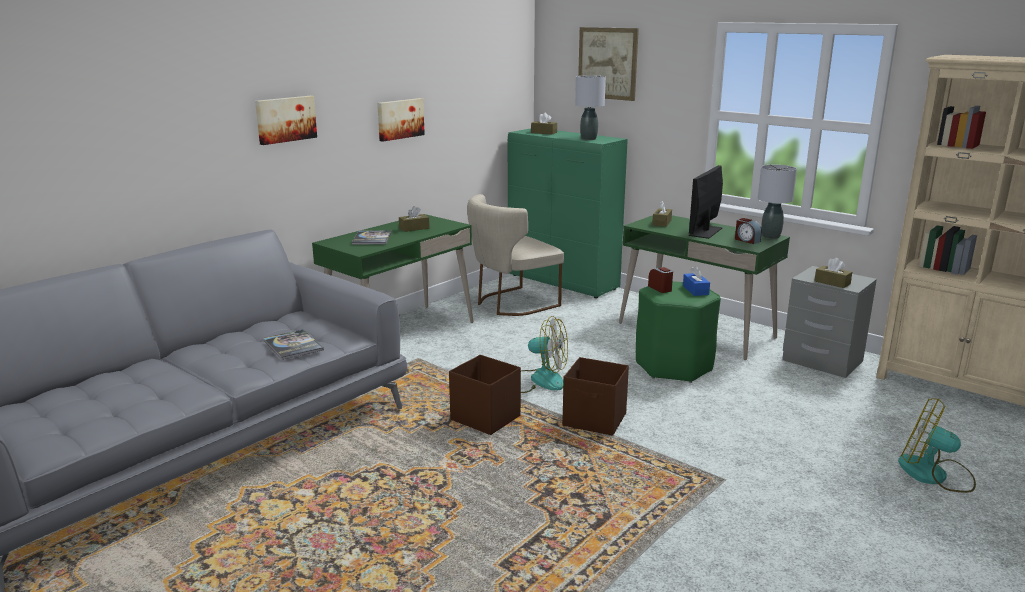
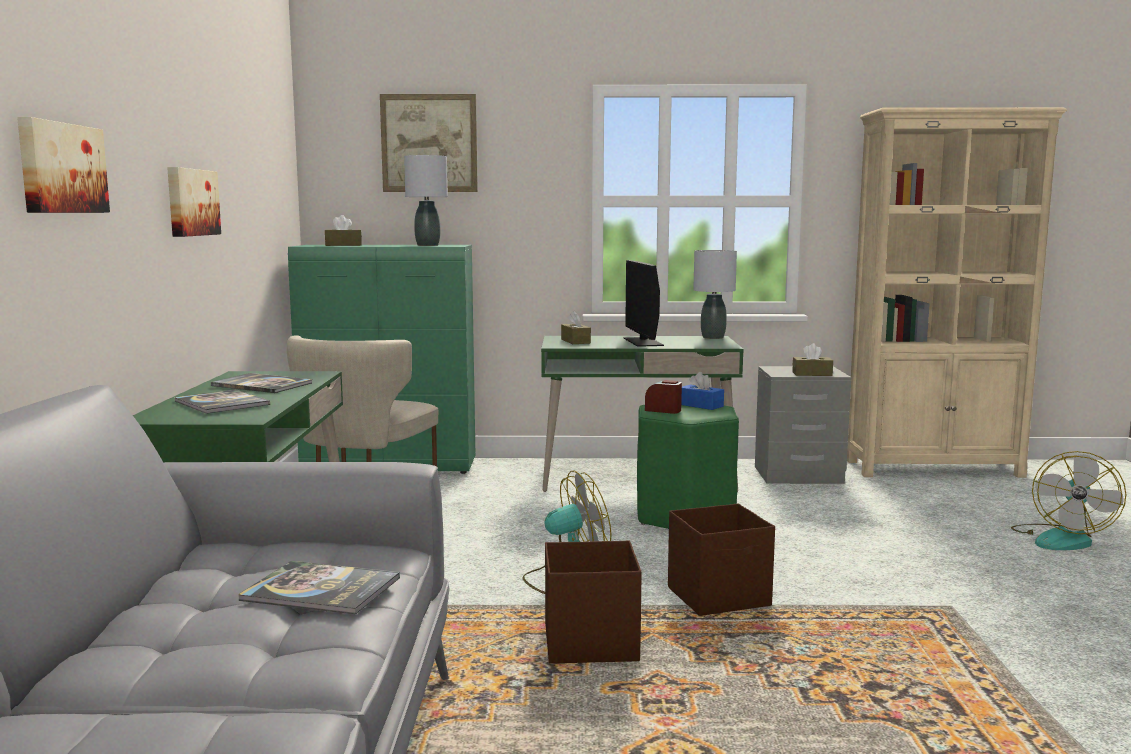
camera: 40 degrees left, 10 degrees down
brown tissue box [399,206,430,232] -> book [211,373,312,393]
alarm clock [735,218,762,244] -> none
fan [898,398,976,493] -> fan turned 60 degrees counterclockwise [1011,451,1126,550]

